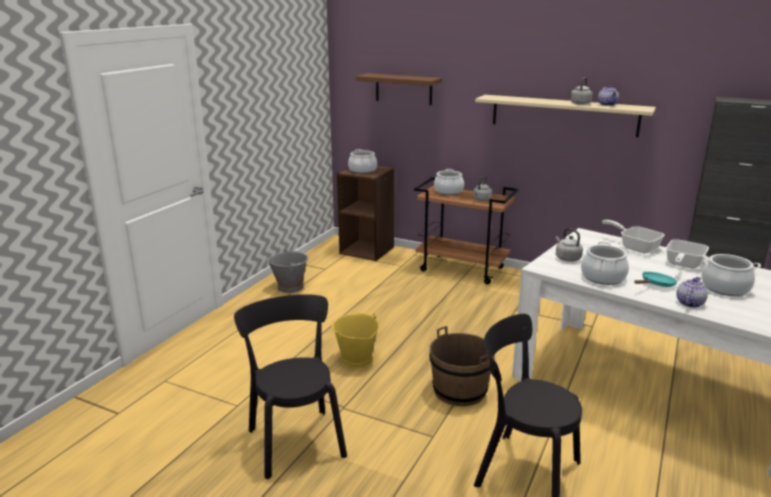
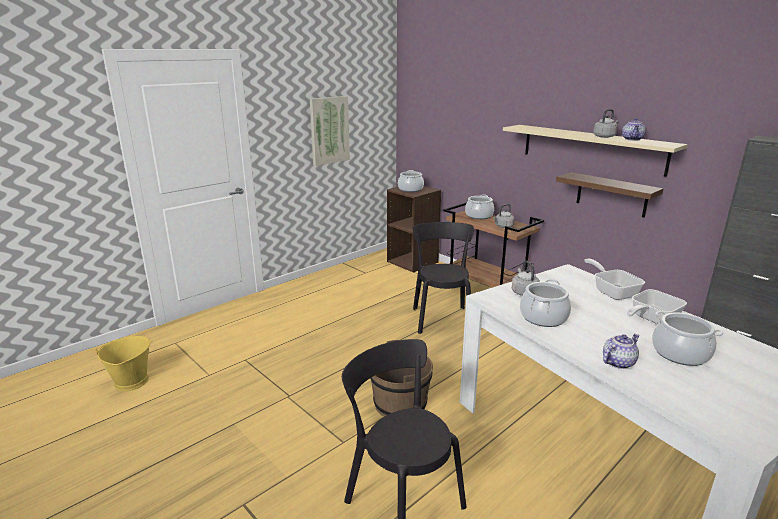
camera: 20 degrees right, 0 degrees up
black chair [234,294,347,479] -> black chair moved to [412,222,474,334]
grey bucket [267,248,309,293] -> none
yellow bucket [331,313,379,368] -> yellow bucket moved to [95,336,152,391]
brown shelf [356,73,442,105] -> brown shelf moved to [556,172,664,218]
turquoise frying pan [634,272,677,287] -> none
none -> picture [310,96,350,166]

